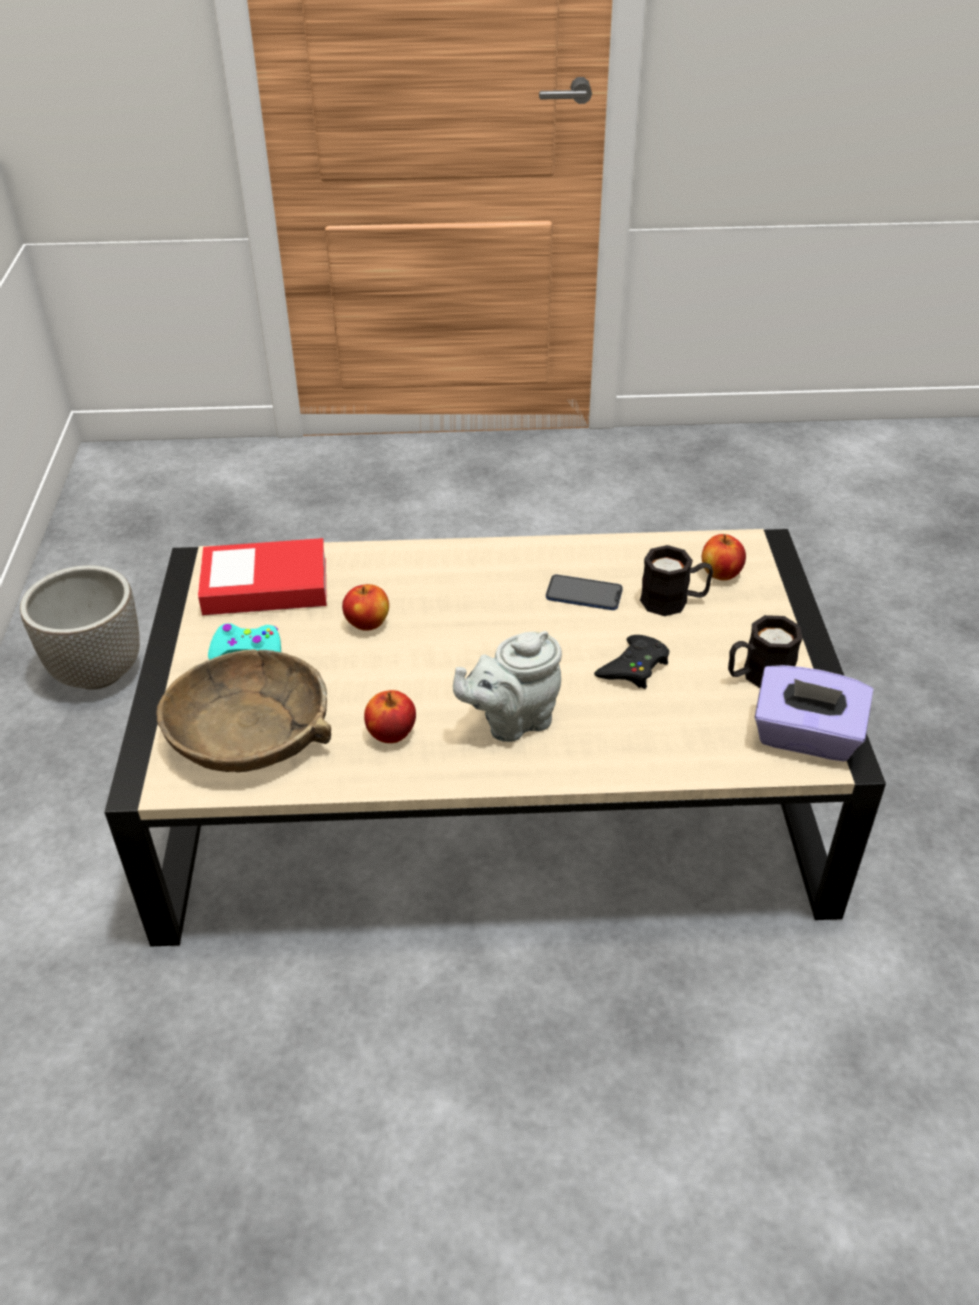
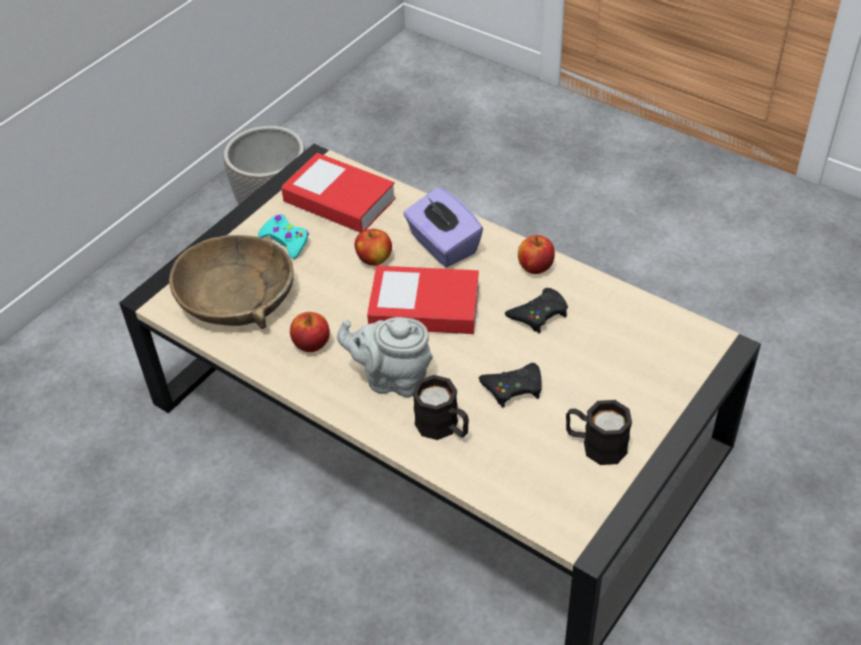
camera: 40 degrees right, 5 degrees up
phone [546,574,623,610] -> black game controller [505,288,568,333]
black mug [640,545,713,616] -> black mug moved to [412,375,469,440]
apple [702,534,746,581] -> apple moved to [518,235,555,274]
purple tissue box [755,665,873,761] -> purple tissue box moved to [403,187,483,267]
none -> book [367,266,479,334]

